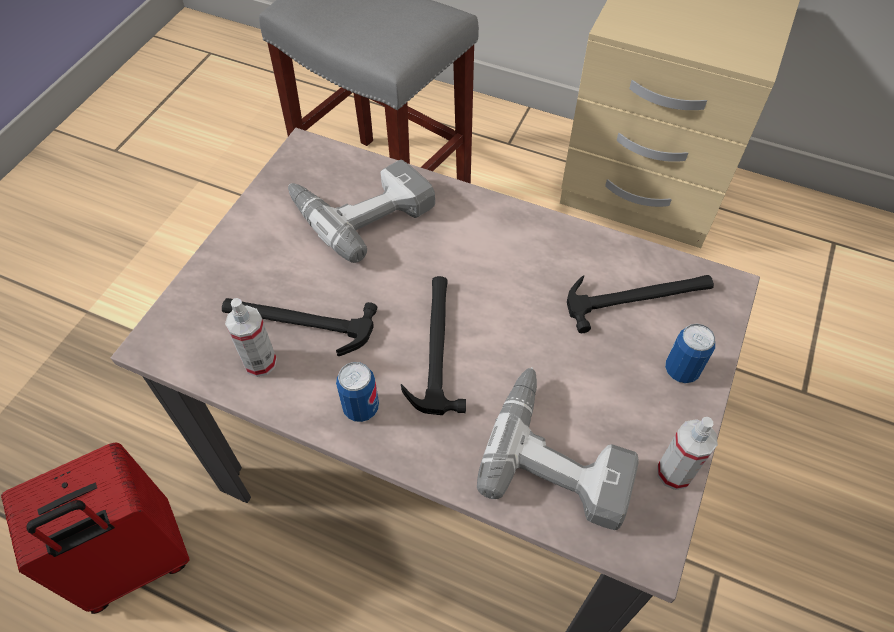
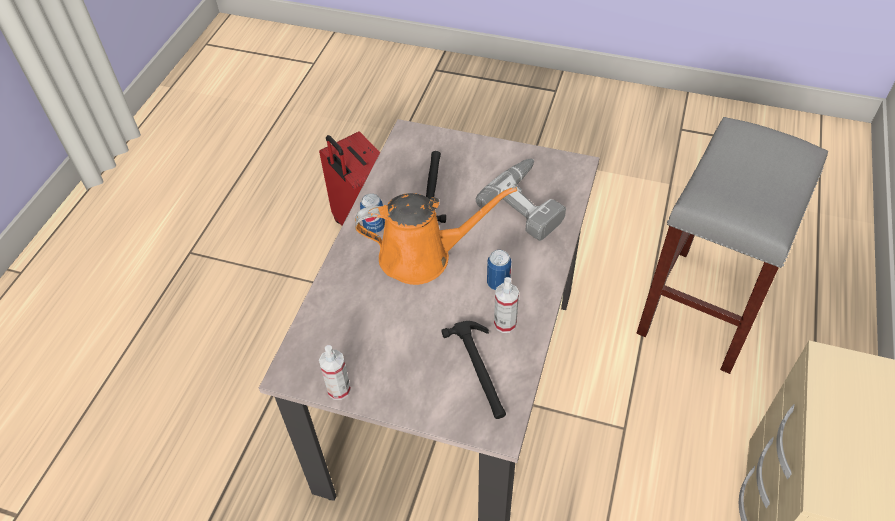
camera: 85 degrees right, 5 degrees down
spray bottle [225,298,277,377] -> spray bottle moved to [494,277,519,333]
hammer [401,276,466,415] -> orange watering can [355,187,517,285]
power drill [477,367,638,530] -> none
can [665,323,715,383] -> can moved to [487,250,511,290]

